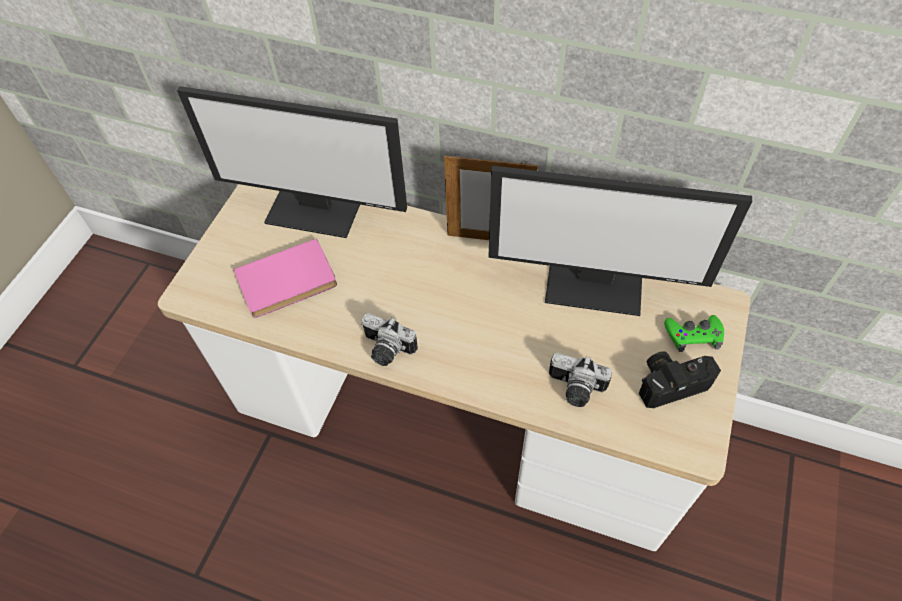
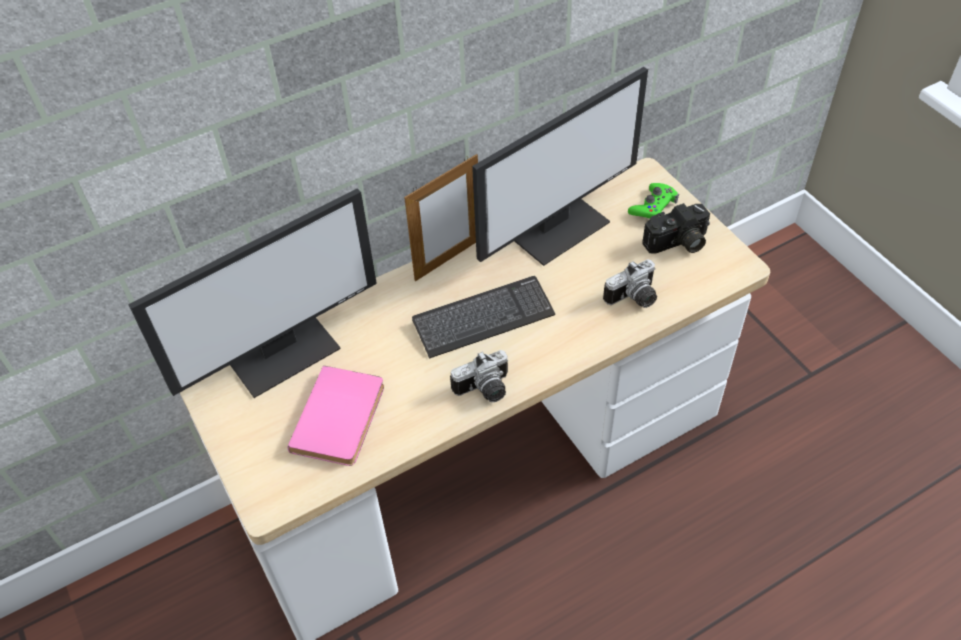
camera: 50 degrees left, 5 degrees down
camera [639,351,721,408] -> camera turned 135 degrees counterclockwise [642,203,710,254]
none -> keyboard [412,276,555,359]

